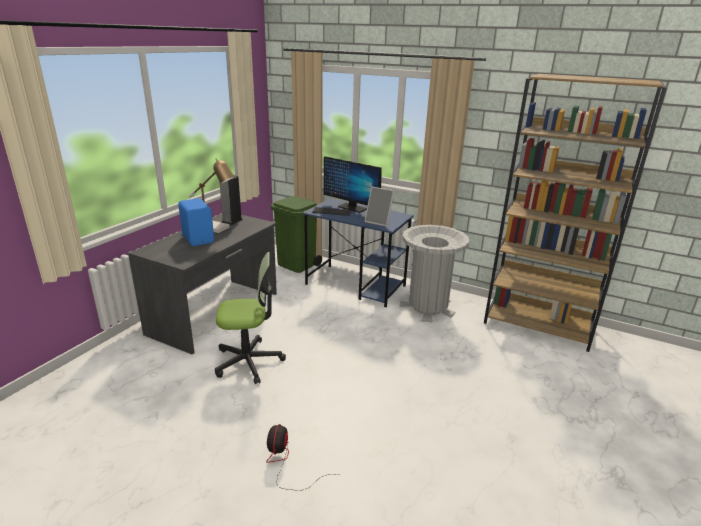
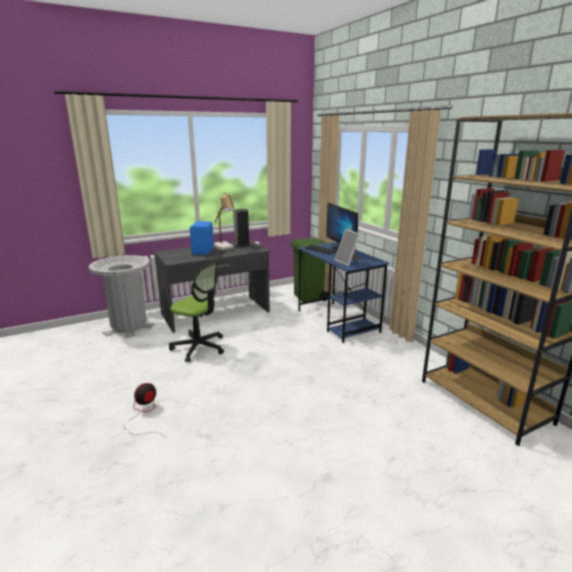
camera: 35 degrees right, 5 degrees down
grey trash can [399,225,469,322] -> grey trash can moved to [89,255,154,338]

